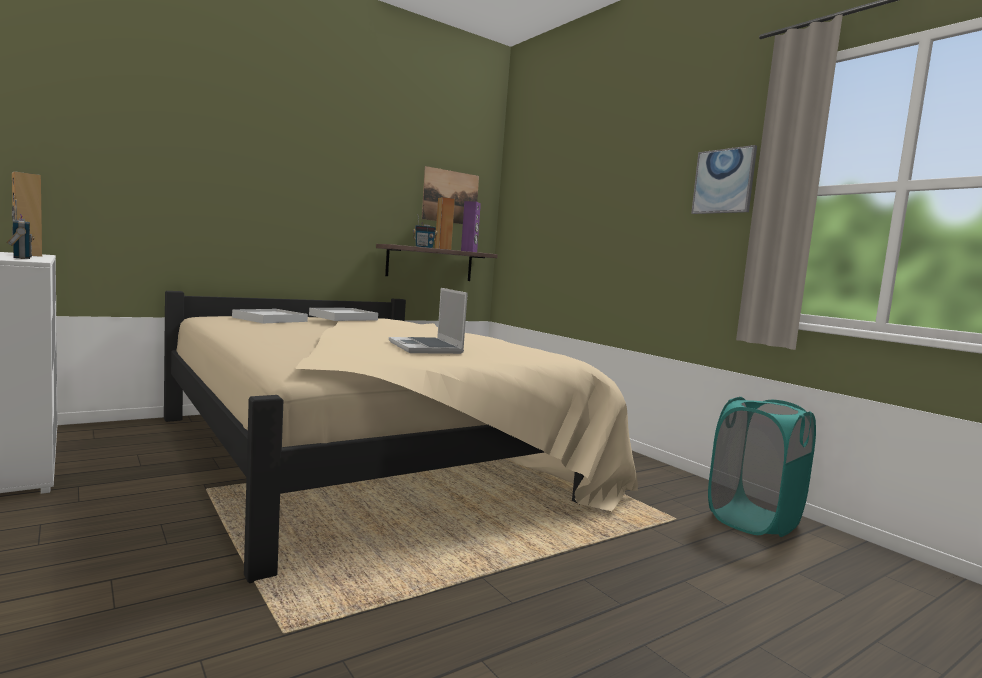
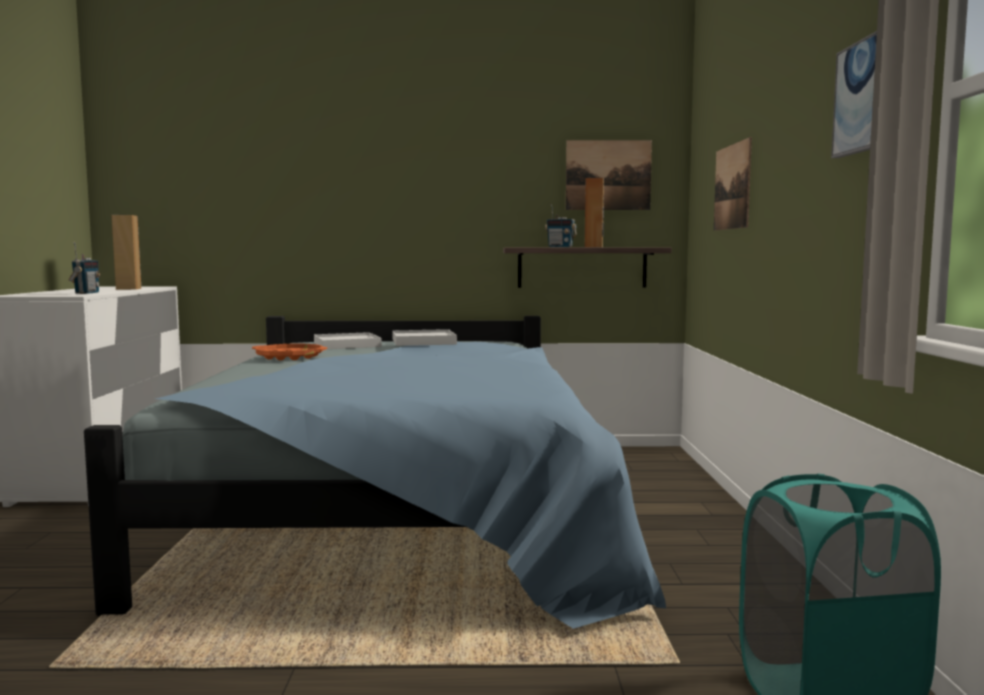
camera: 35 degrees right, 0 degrees up
beige bed [164,291,638,583] -> blue bed [84,316,666,629]
laptop [389,288,468,354] -> none
purple speaker [461,201,481,252] -> none
none -> orange tray [252,343,327,360]
none -> picture [714,137,752,231]

